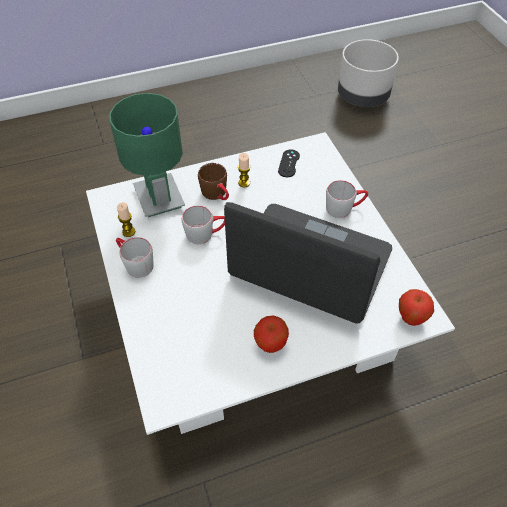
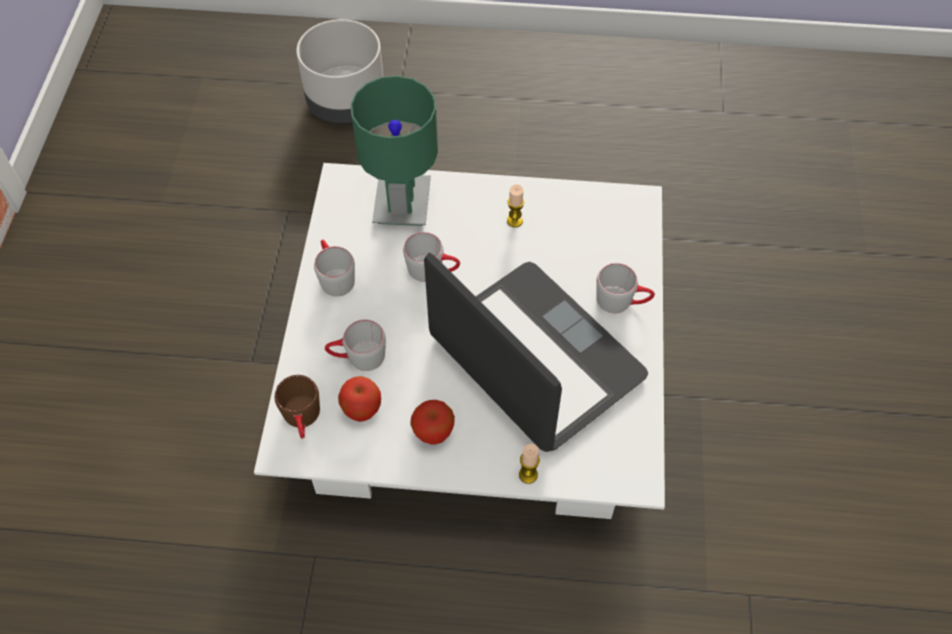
camera: 25 degrees right, 5 degrees up
candle [117,202,135,237] -> candle moved to [519,444,540,484]
brown mug [198,163,229,200] -> brown mug moved to [275,375,320,438]
black game controller [278,149,300,177] -> none
grey planter [338,39,399,107] -> grey planter moved to [296,19,384,123]
apple [399,289,434,326] -> apple moved to [338,376,381,422]
none -> grey mug [325,319,386,371]

